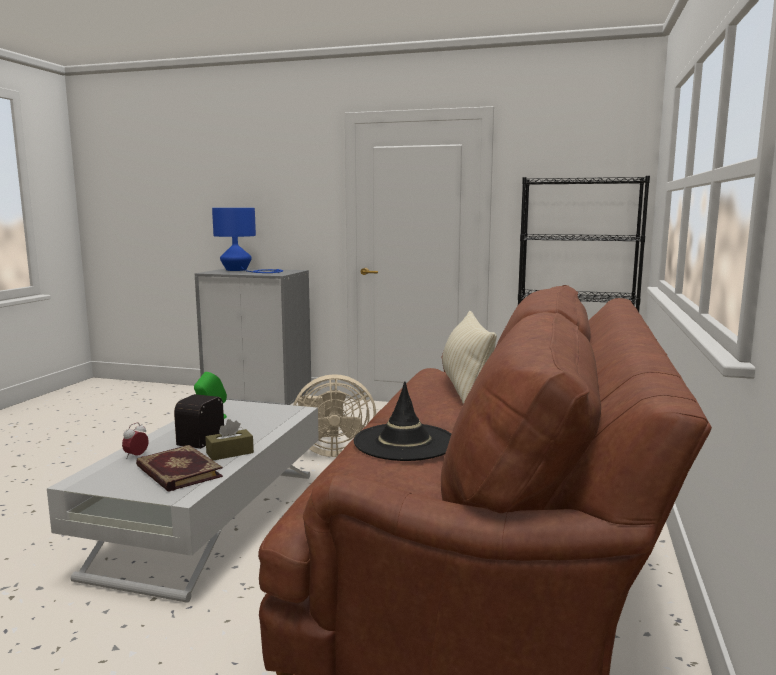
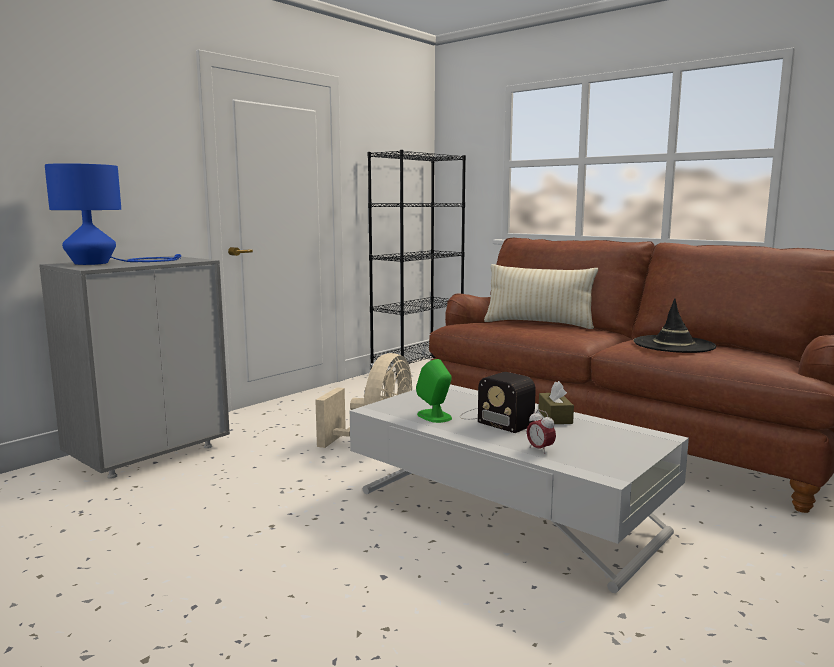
camera: 65 degrees left, 0 degrees up
book [136,445,223,492] -> none

